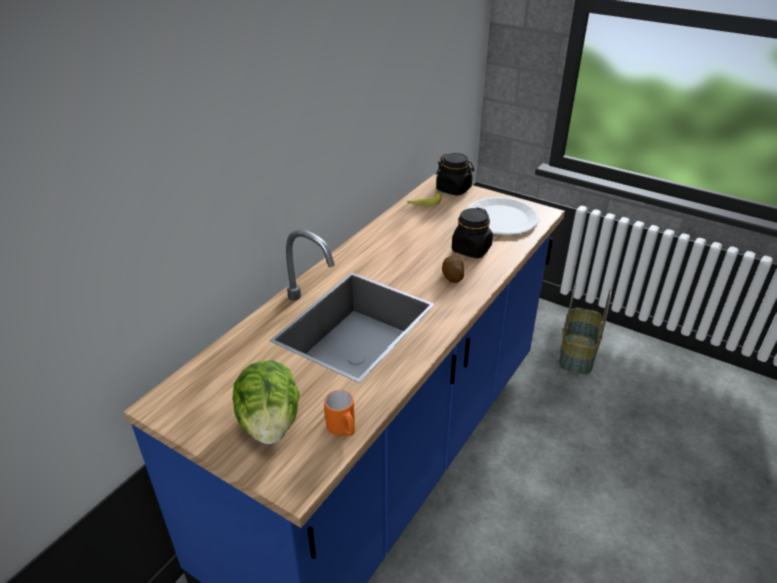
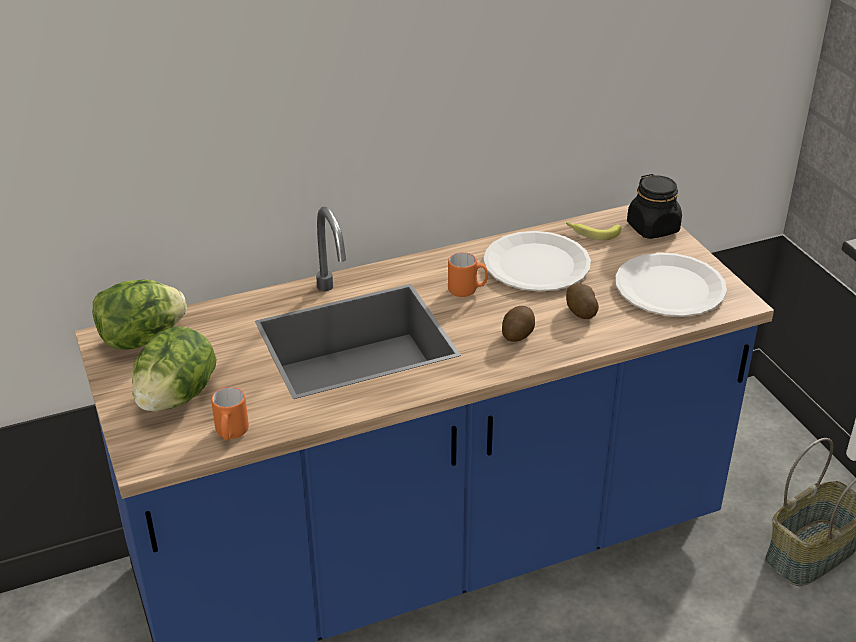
camera: 35 degrees right, 0 degrees up
black jar [452,207,493,258] -> potato [566,283,599,319]
none -> lettuce [93,280,187,350]
none -> orange mug [448,252,488,297]
none -> white plate [484,231,591,291]

